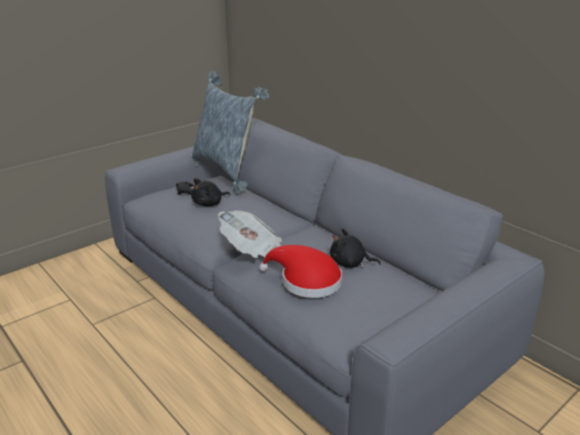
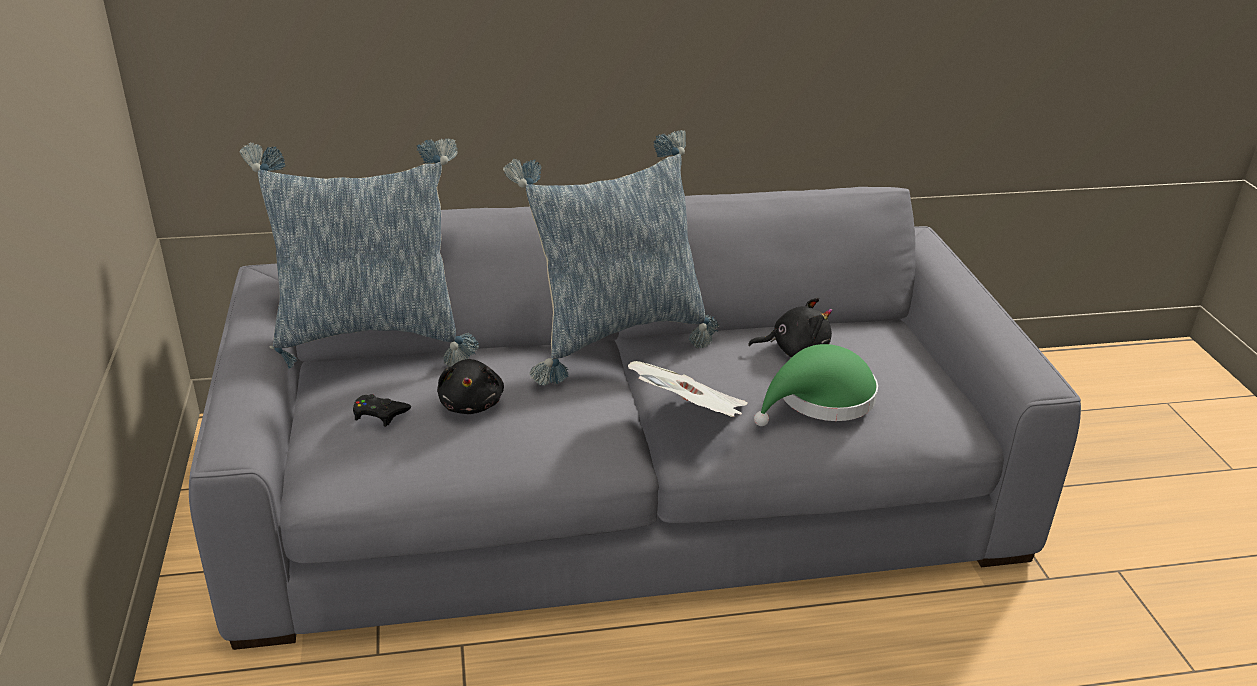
camera: 60 degrees left, 5 degrees up
red hat [259,245,342,298] -> green hat [754,344,878,426]
black plush toy [330,228,381,268] -> black plush toy turned 135 degrees counterclockwise [748,298,832,357]
none -> pillow [503,130,719,386]

